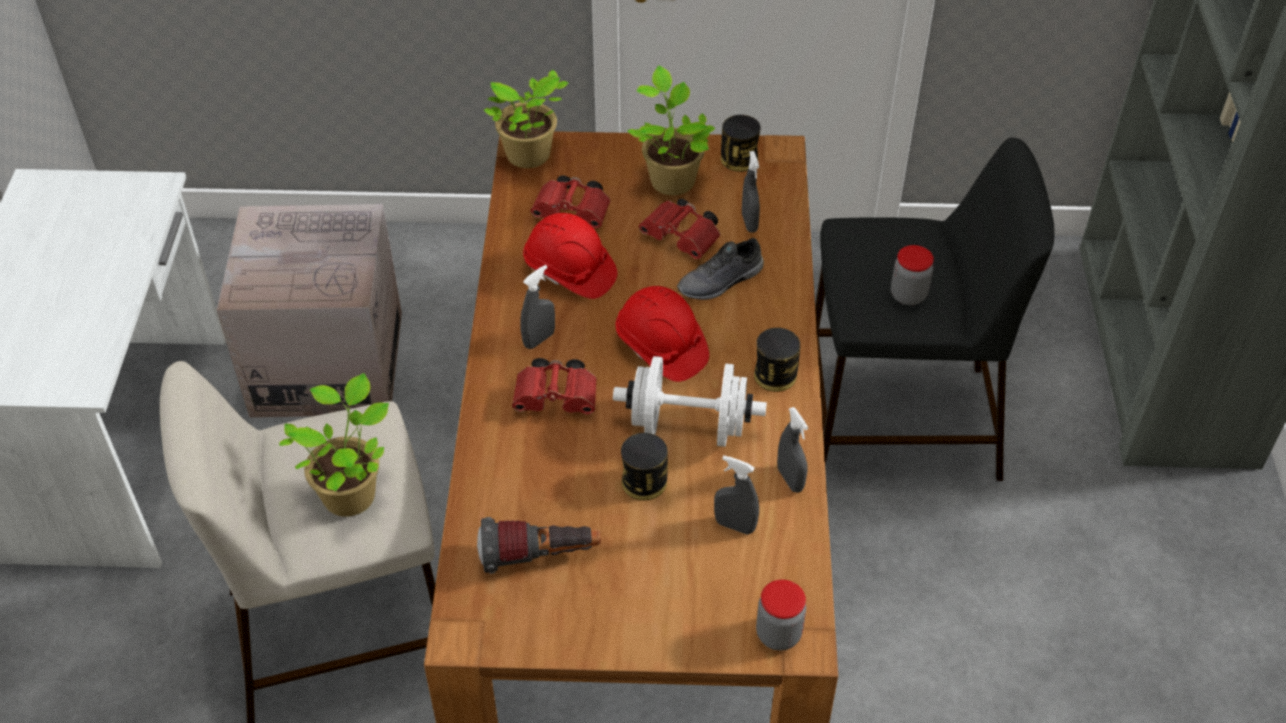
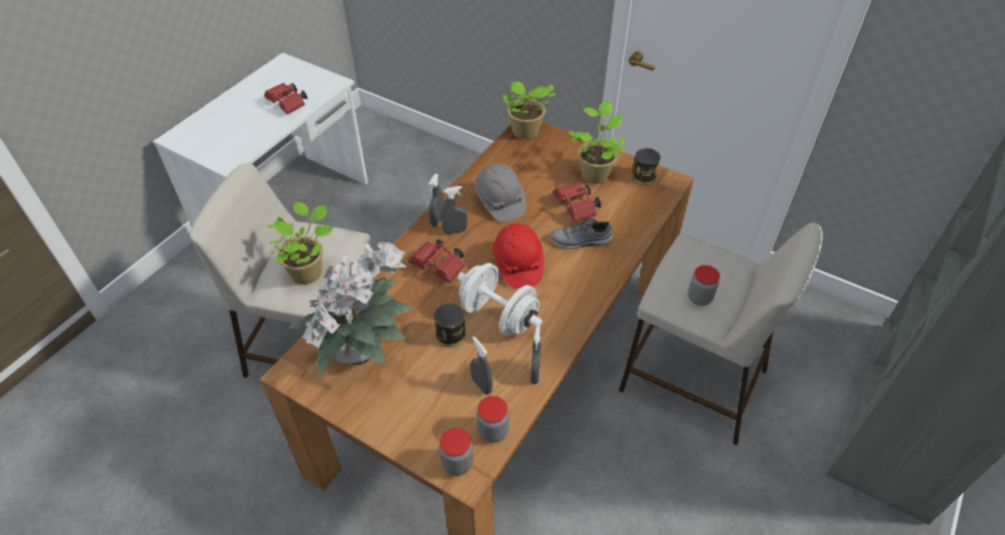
camera: 30 degrees right, 0 degrees up
cardboard box [217,204,402,418] -> none
flashlight [477,517,601,574] -> potted plant [287,242,414,377]
red hard hat [523,213,617,299] -> grey hard hat [474,163,526,222]
red binoculars [530,175,610,228] -> red binoculars moved to [264,83,307,114]
grey spray bottle [742,151,760,232] -> grey spray bottle moved to [428,174,444,227]
can [754,328,800,392] -> none
black stool [815,137,1055,481] -> beige stool [619,223,822,445]
none -> jar [477,396,509,443]

